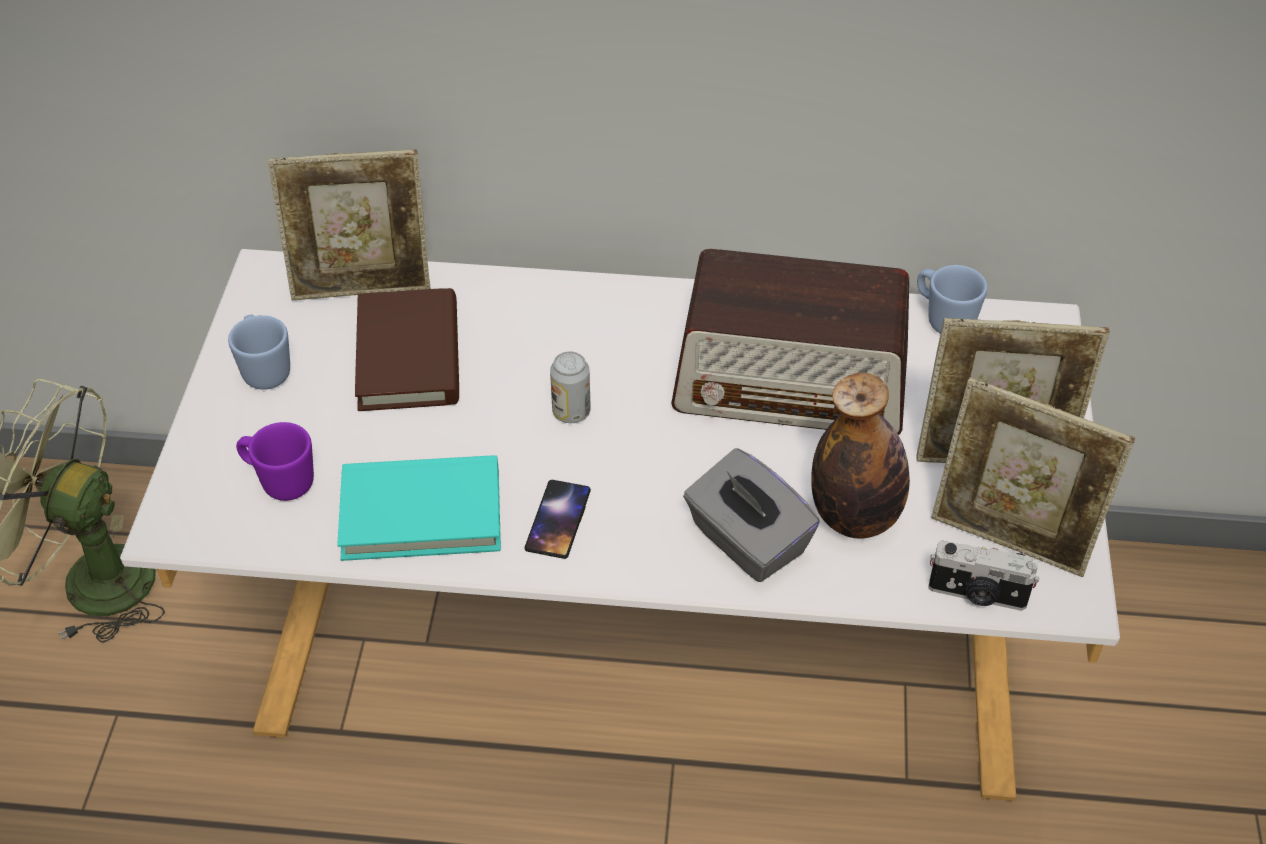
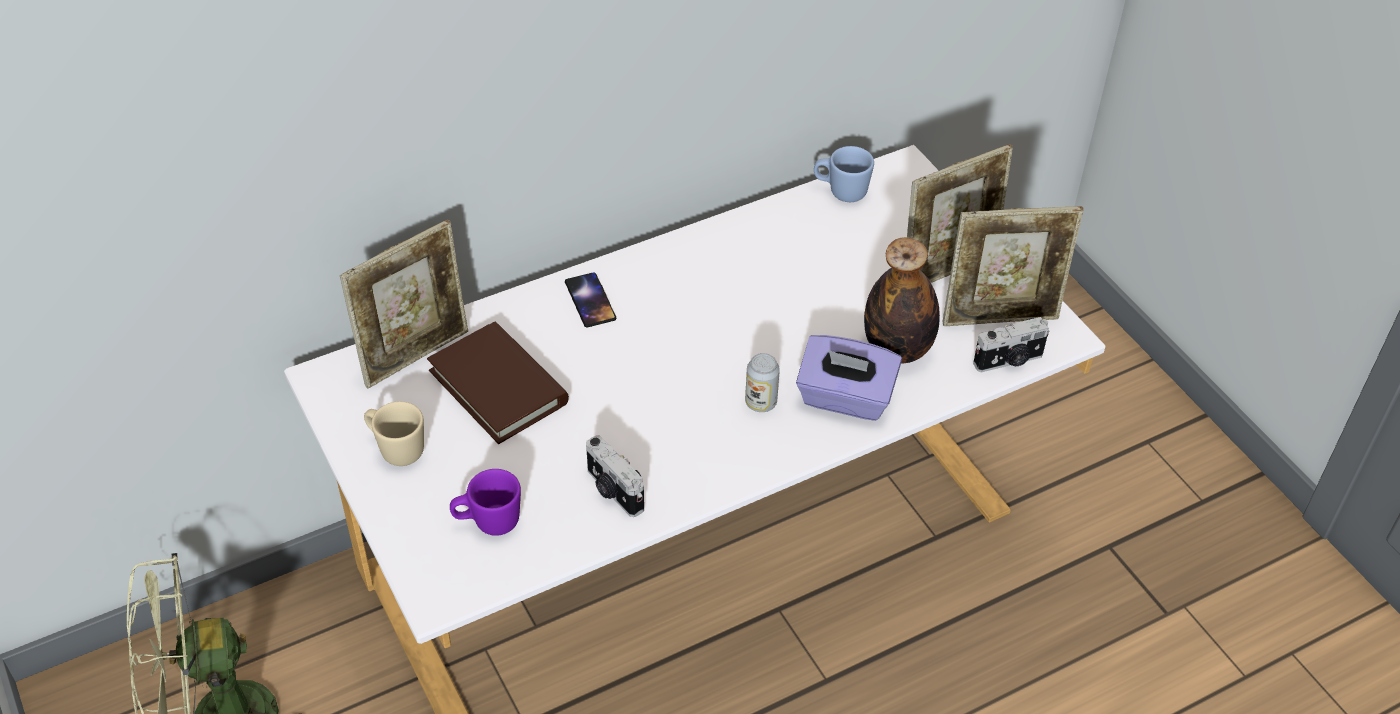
camera: 35 degrees left, 0 degrees up
blue mug [228,315,290,390] -> beige mug [364,401,424,466]
turquoise book [337,455,501,561] -> camera [586,435,644,517]
phone [525,480,591,559] -> phone moved to [565,272,616,327]
can [550,352,590,423] -> can moved to [745,353,780,412]
radio [671,249,909,435] -> none
grey tissue box [683,448,820,582] -> purple tissue box [796,335,902,421]

